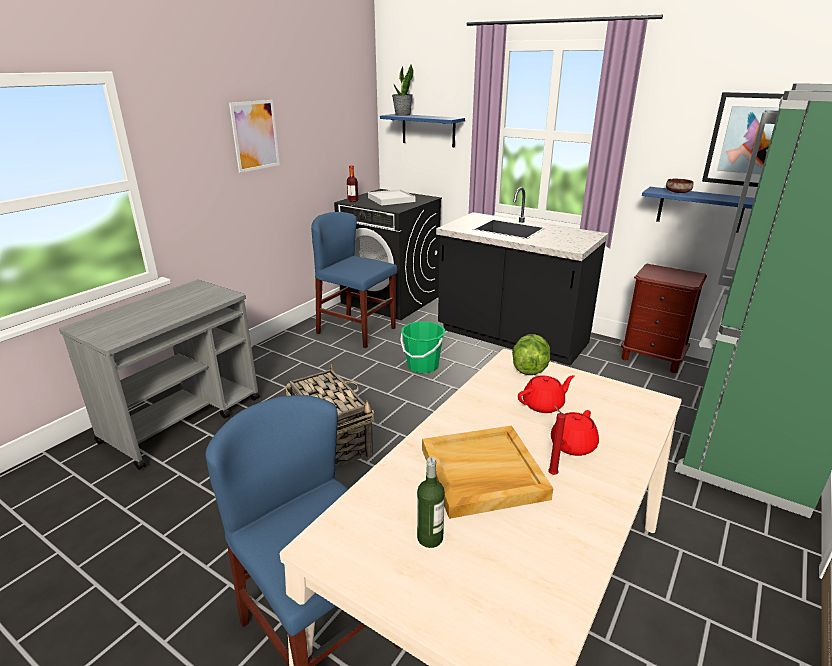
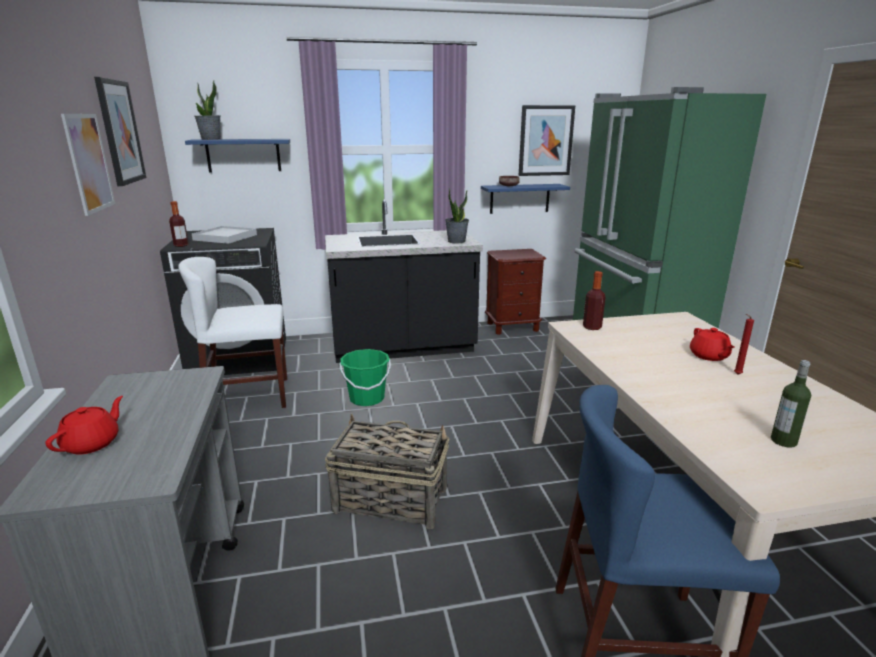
camera: 45 degrees left, 5 degrees down
blue chair [311,212,397,348] -> white chair [178,257,287,408]
beige tray [422,426,553,519] -> none
lettuce [512,334,550,375] -> bottle [583,271,606,330]
red teapot [518,375,575,413] -> red teapot moved to [45,396,123,454]
none -> picture [94,77,146,186]
none -> potted plant [445,188,469,243]

